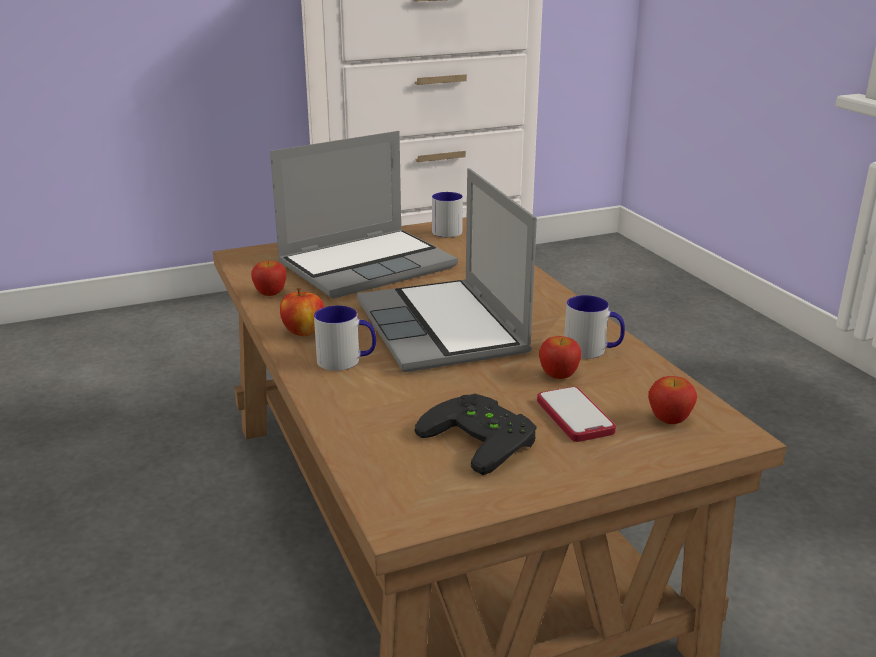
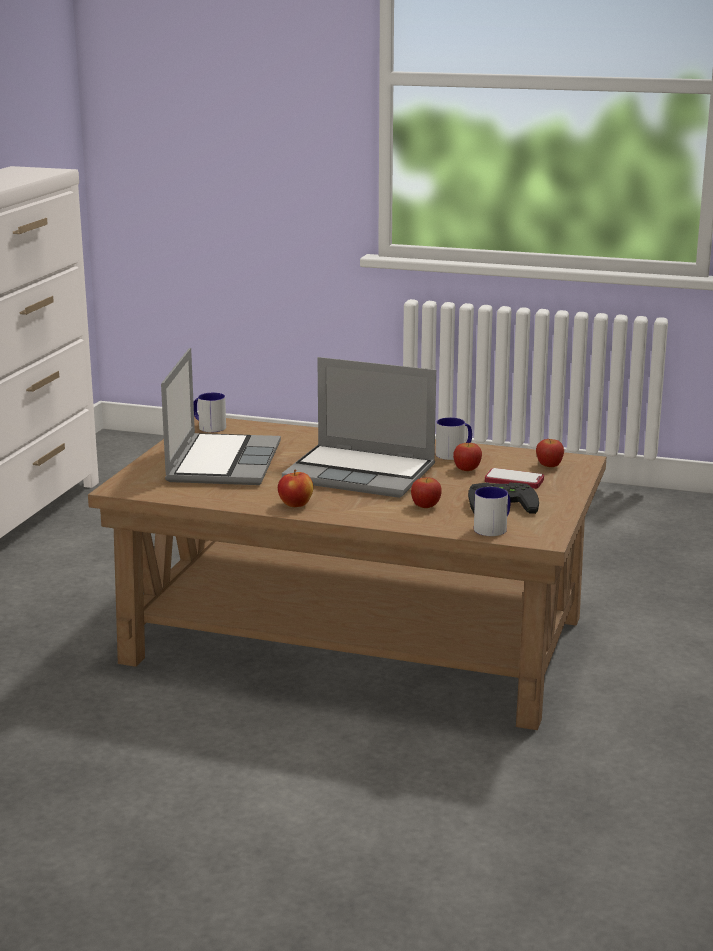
camera: 50 degrees left, 5 degrees down
apple [251,261,286,296] -> apple moved to [411,477,442,508]
mug [314,305,376,371] -> mug moved to [474,487,510,536]

